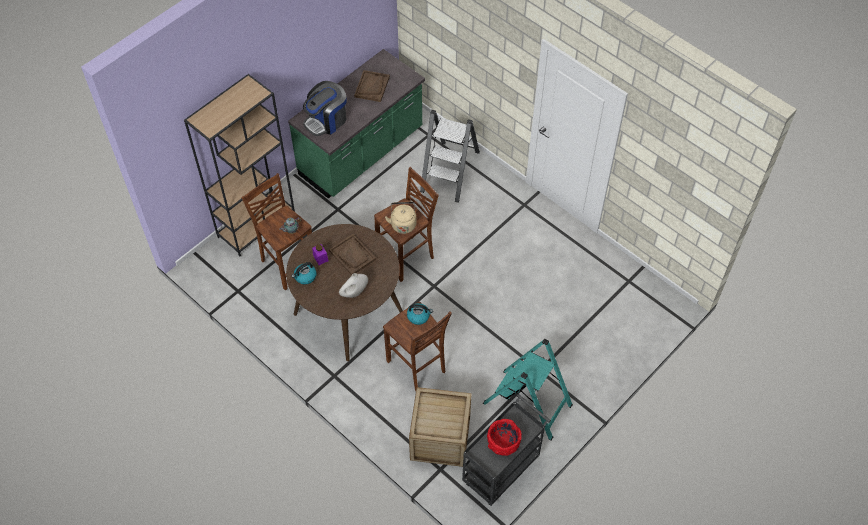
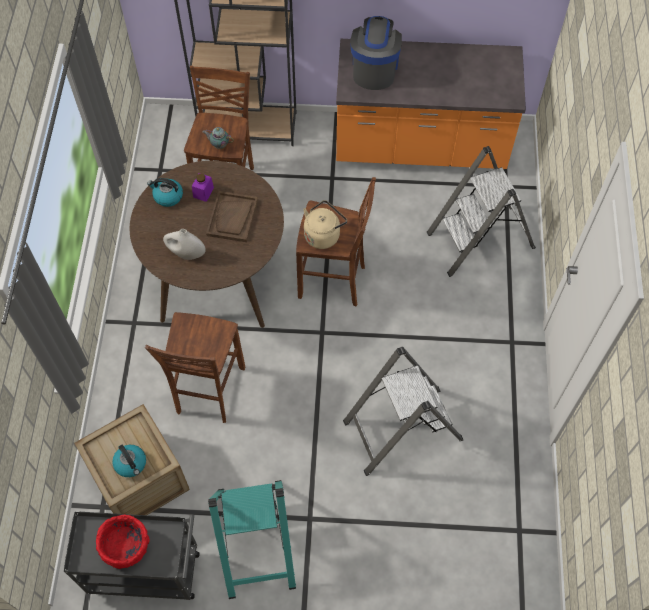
camera: 50 degrees right, 5 degrees up
green counter [288,49,425,198] -> orange counter [336,39,526,169]
coffee machine [303,81,347,136] -> coffee machine turned 90 degrees clockwise [350,16,402,90]
brown tray [354,70,390,102] -> none
kettle [407,303,433,325] -> kettle moved to [112,445,146,477]
none -> grey step ladder [343,347,463,476]

